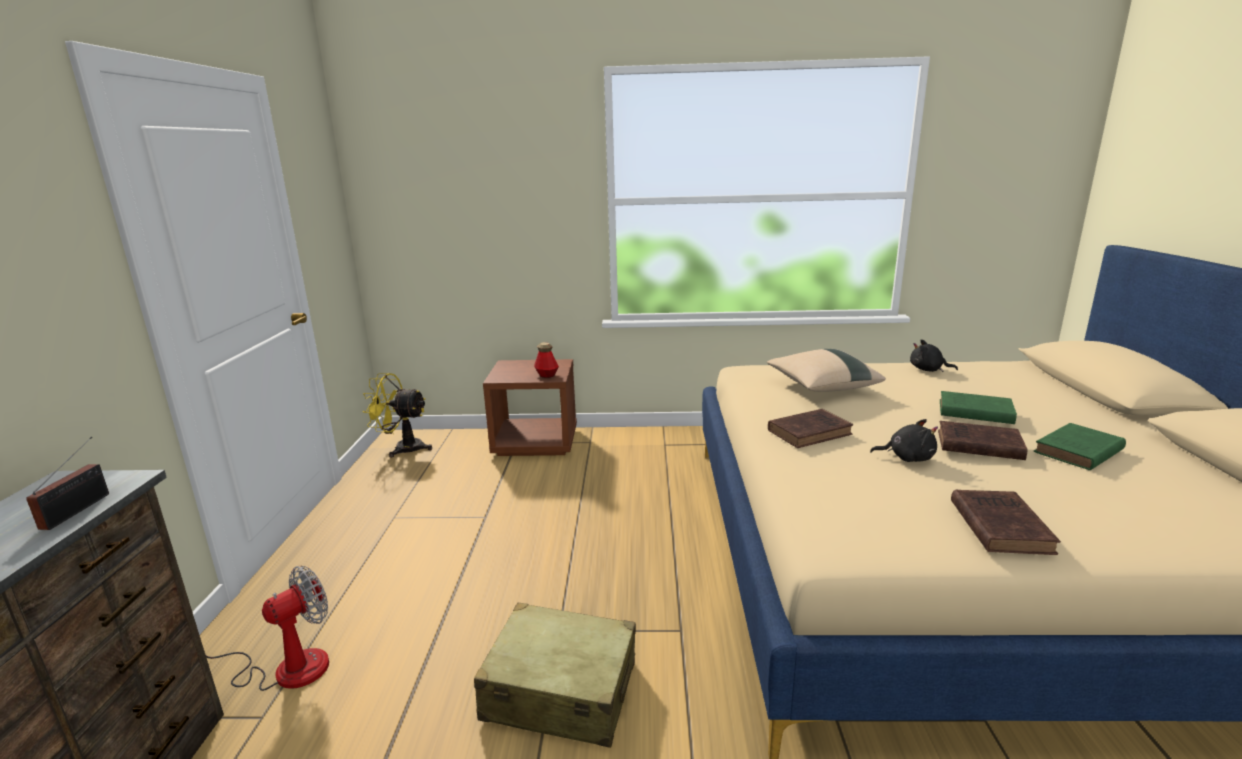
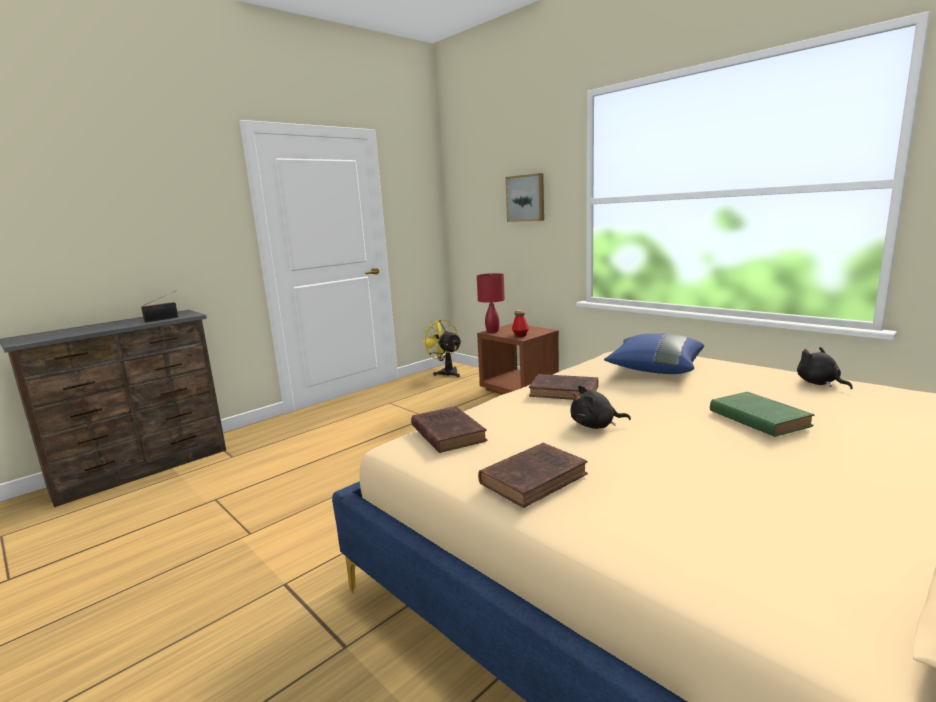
camera: 45 degrees right, 5 degrees down
fan [206,566,329,691] -> none
beige suitcase [474,602,636,748] -> none
beige pillow [767,349,886,392] -> blue pillow [604,333,704,374]
black plush toy [870,419,938,462] -> black plush toy turned 120 degrees clockwise [571,385,631,429]
brown book [938,421,1028,460] -> brown book moved to [411,406,488,453]
green book [1034,423,1126,470] -> none
none -> red table lamp [477,273,505,333]
none -> picture [505,173,544,222]

